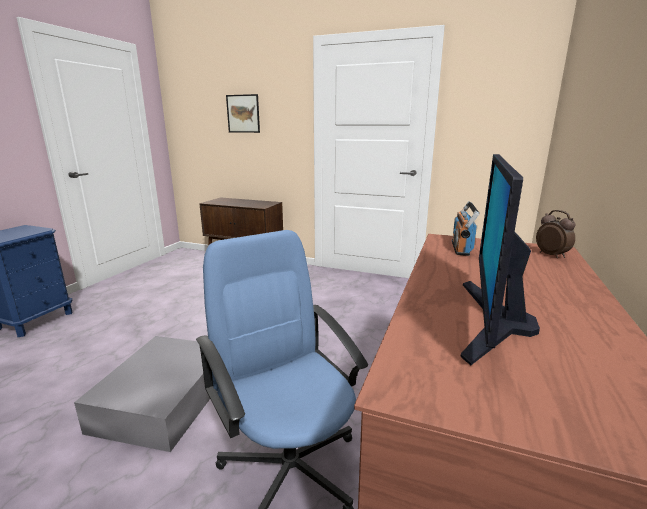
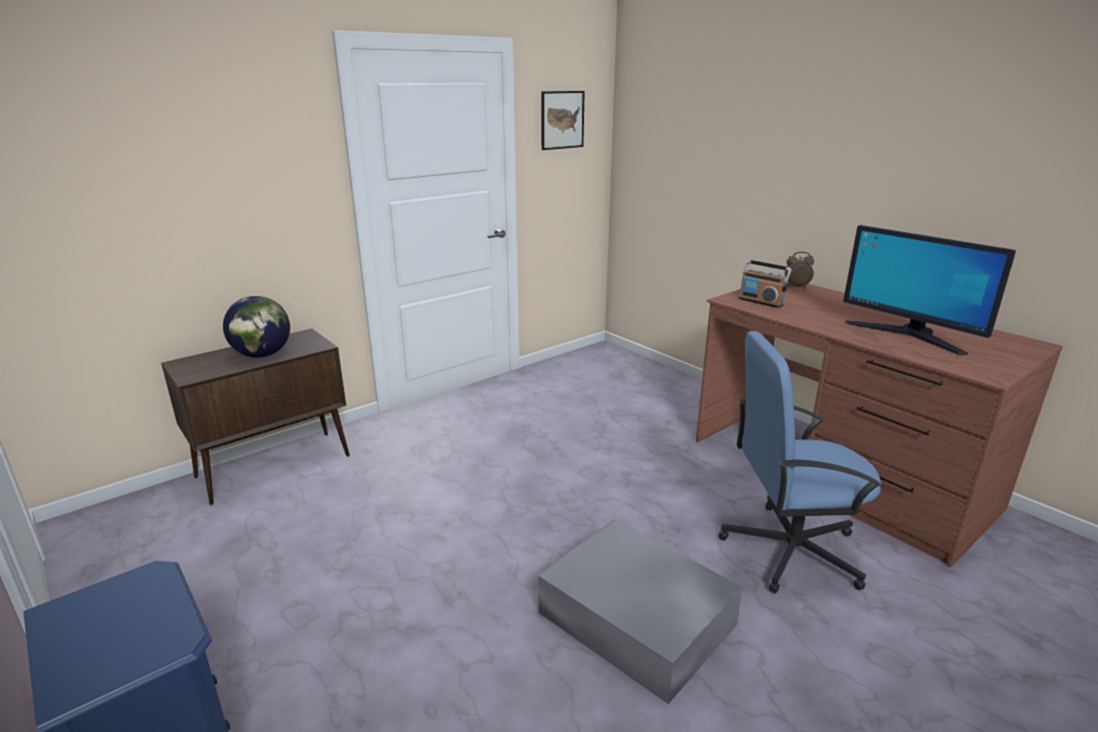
camera: 60 degrees left, 5 degrees up
picture [226,94,260,133] -> picture moved to [541,91,585,150]
none -> globe [223,296,290,358]

